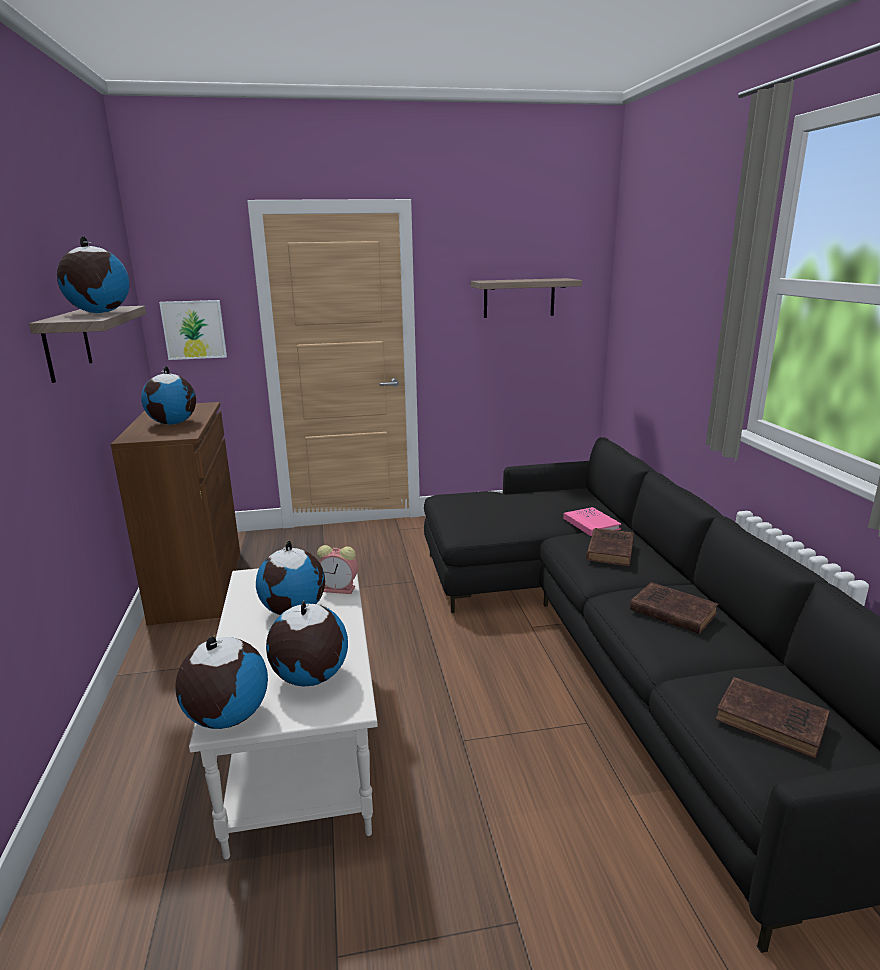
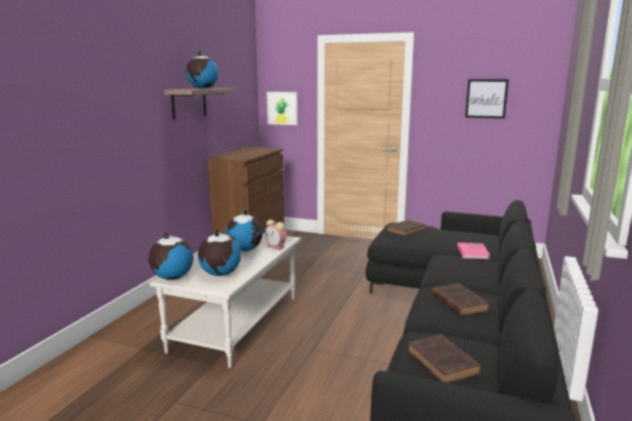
camera: 30 degrees right, 5 degrees down
globe [141,366,196,425] -> none
shelf [471,278,582,318] -> picture [465,79,509,119]
brown book [586,528,634,566] -> brown book moved to [386,220,426,236]

